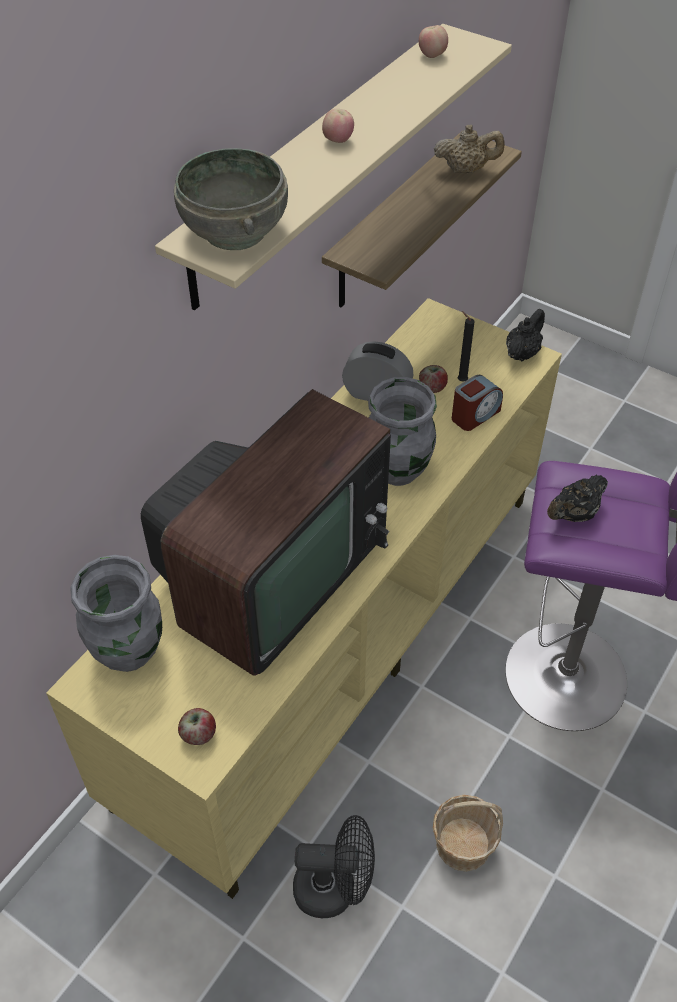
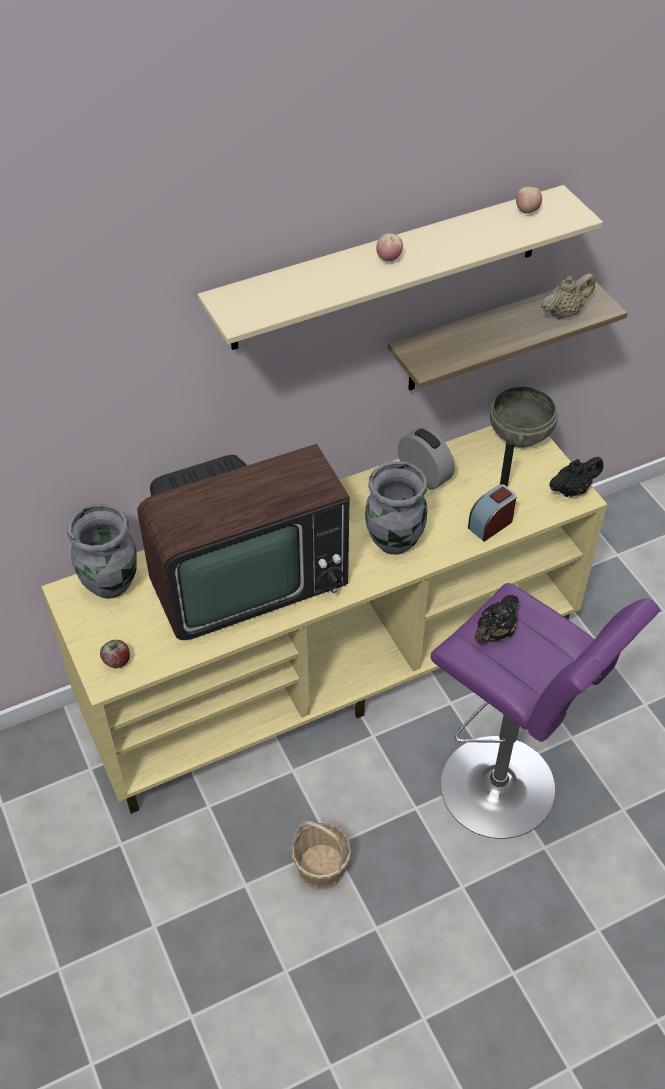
camera: 30 degrees right, 0 degrees up
grey bowl [174,148,288,250] -> grey bowl moved to [490,385,558,448]
black fan [293,815,375,918] -> none
apple [419,365,448,393] -> none
beige teapot [434,124,505,174] -> beige teapot turned 60 degrees counterclockwise [541,273,595,319]
alarm clock [452,375,503,431] -> alarm clock turned 150 degrees clockwise [468,484,517,542]
black teapot [547,475,608,522] -> black teapot turned 45 degrees counterclockwise [474,595,519,644]

